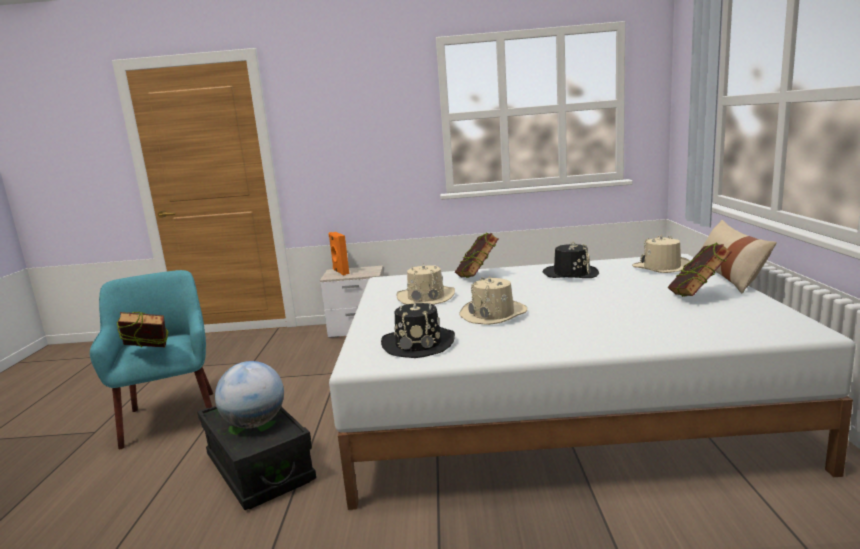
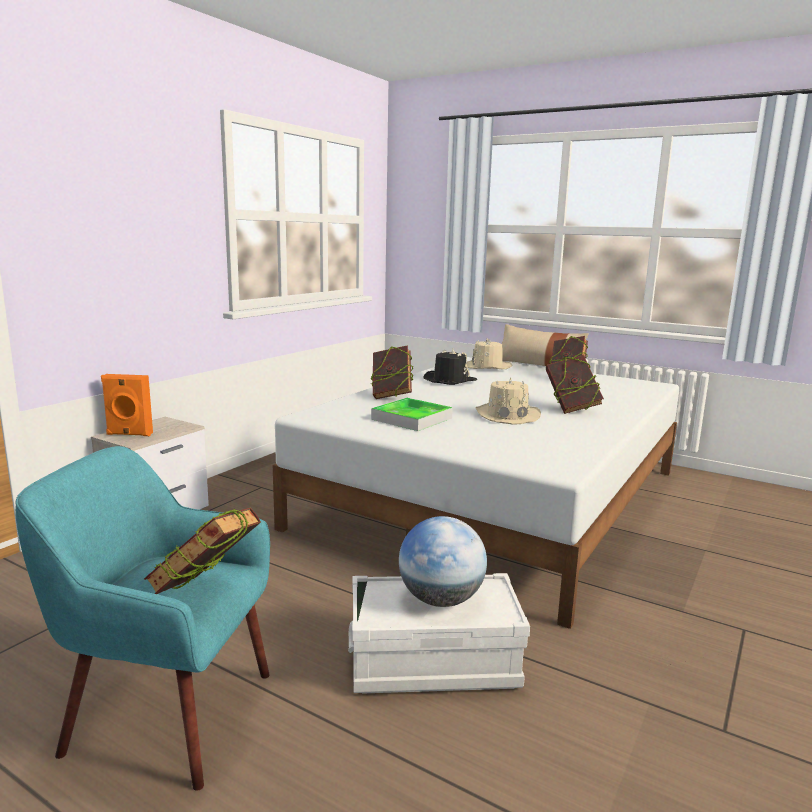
camera: 60 degrees left, 0 degrees up
black storage box [197,406,316,510] -> white storage box [348,573,530,694]
black hat [381,301,455,358] -> none
beige hat [397,264,455,305] -> tray [371,398,453,431]
none -> book [546,355,604,414]

